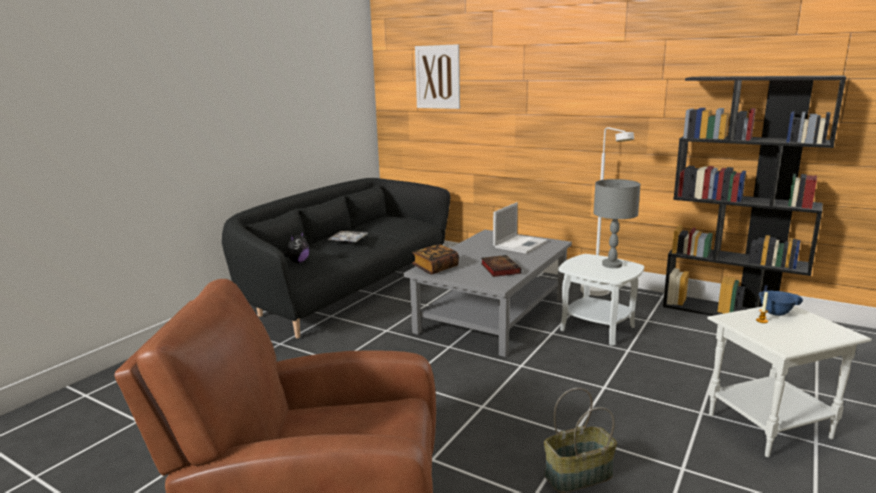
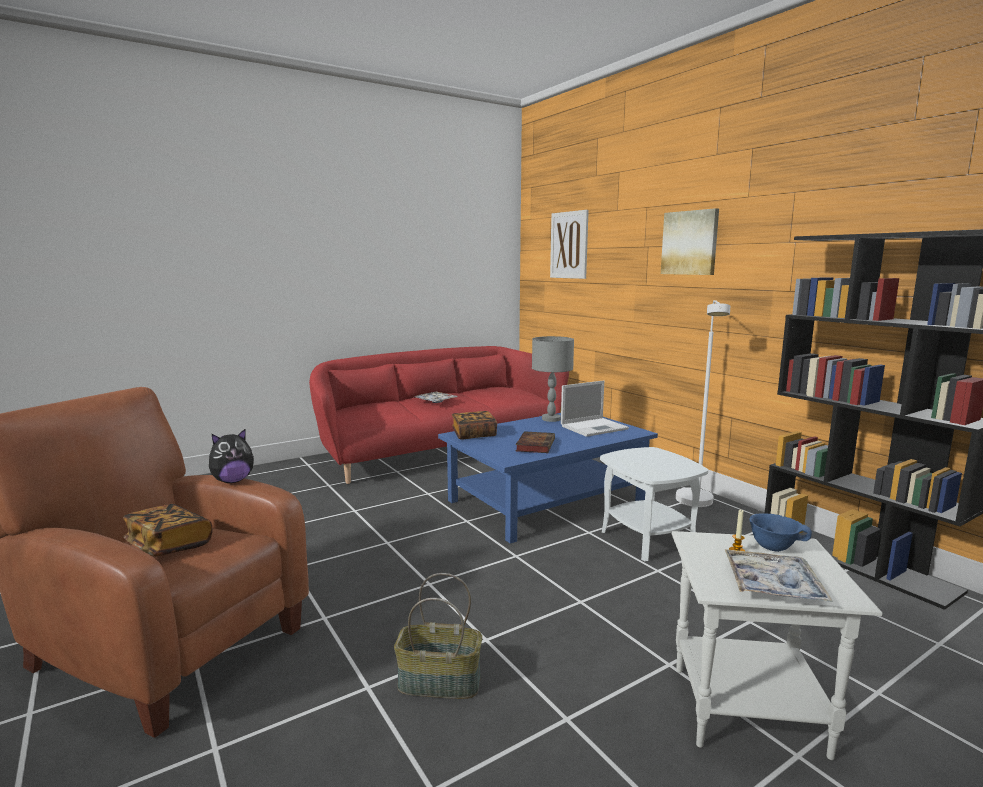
camera: 25 degrees right, 5 degrees down
black sofa [222,178,450,338] -> red sofa [309,346,569,484]
plush toy [283,232,310,263] -> plush toy moved to [209,429,254,483]
grey coffee table [403,230,572,357] -> blue coffee table [438,413,658,544]
grey table lamp [593,179,641,268] -> grey table lamp moved to [532,336,574,422]
none -> book [123,504,212,557]
none -> picture [661,208,719,275]
none -> tray [725,549,833,602]

